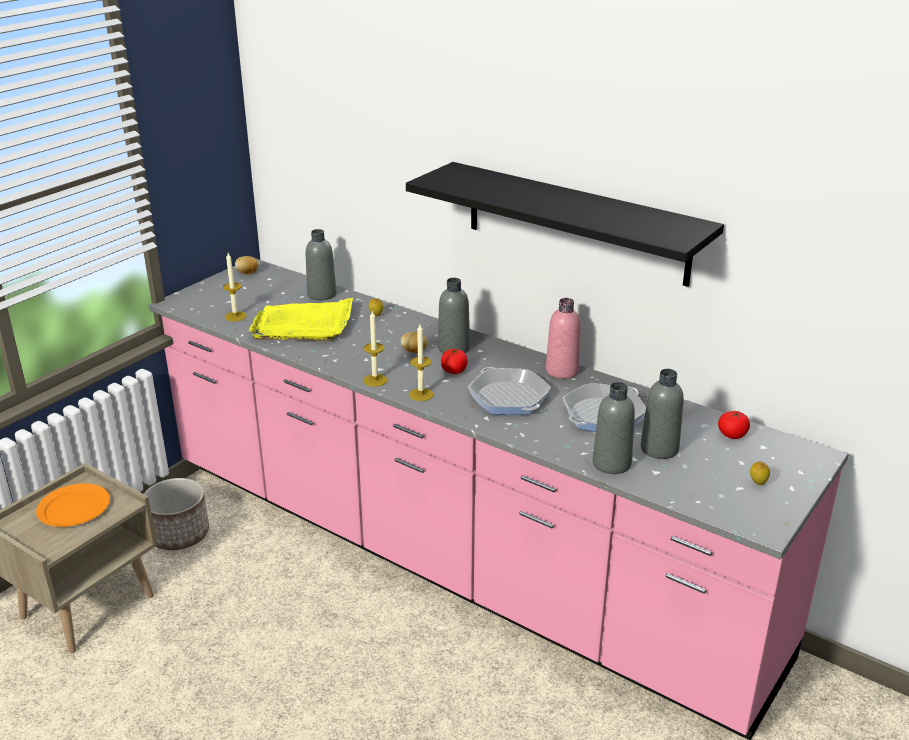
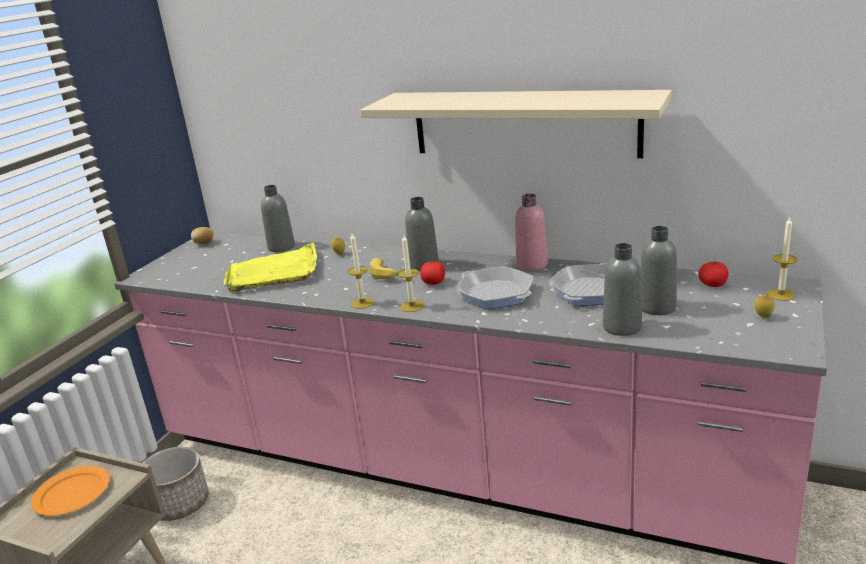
camera: 10 degrees left, 5 degrees down
candle [223,253,247,322] -> candle moved to [767,217,797,301]
potato [401,332,428,353] -> banana [369,258,400,280]
black shelf [406,162,724,287] -> beige shelf [360,90,672,158]

